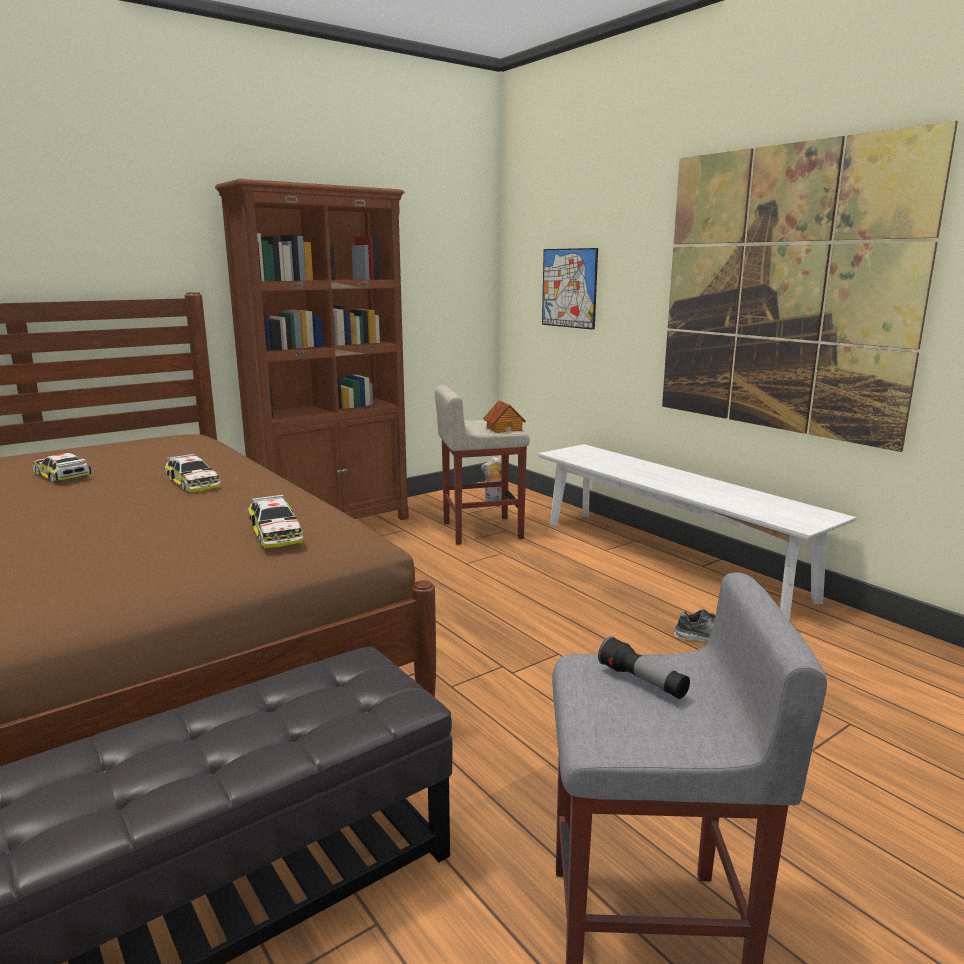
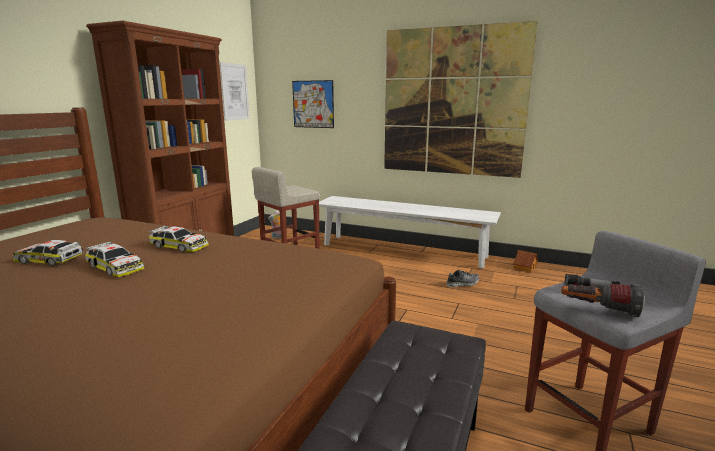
camera: 30 degrees left, 0 degrees up
toy car [248,495,304,549] -> toy car moved to [85,241,145,277]
toy house [483,400,526,433] -> toy house moved to [513,250,538,272]
none -> picture [220,62,250,121]
none -> flashlight [561,284,645,317]

